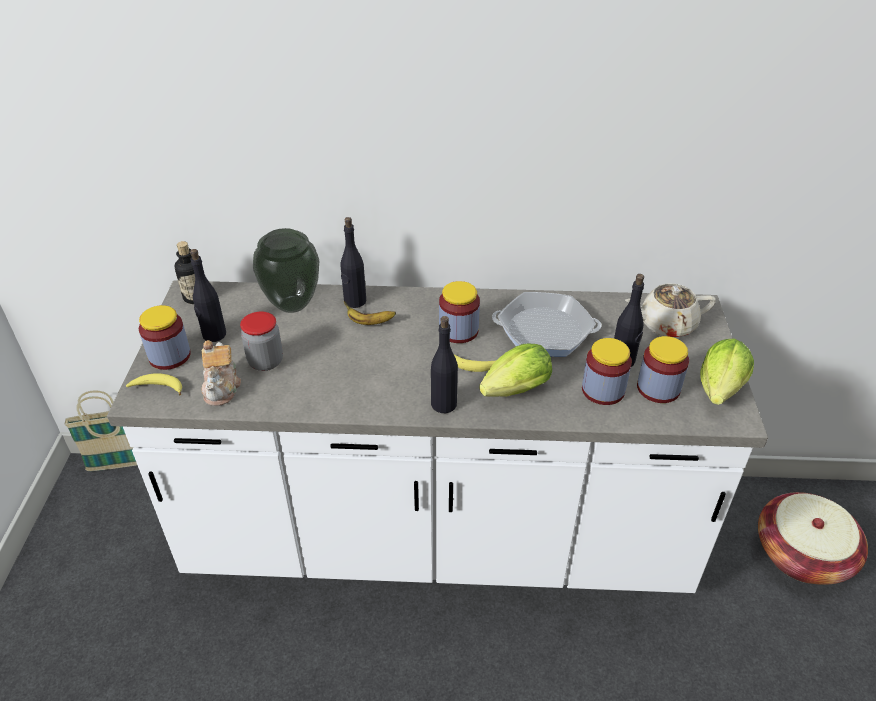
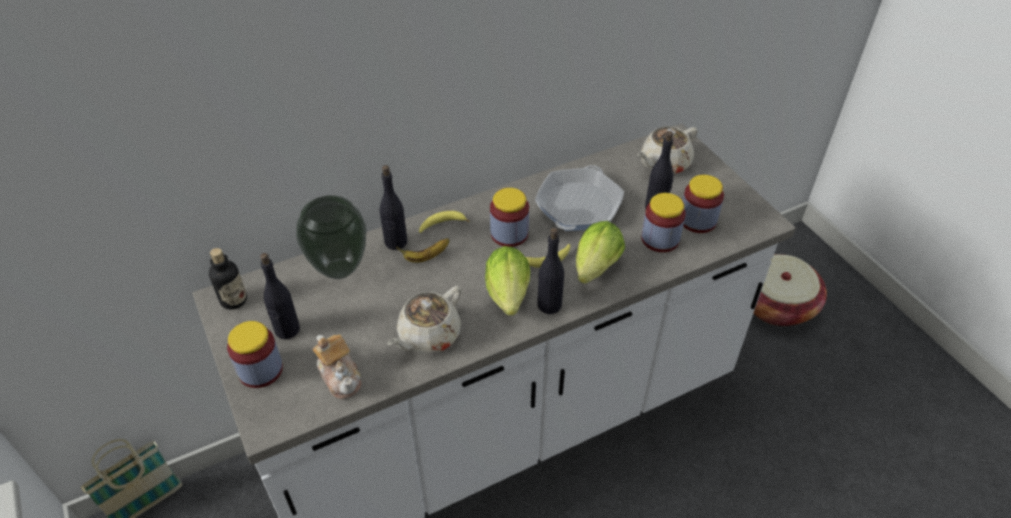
camera: 30 degrees left, 5 degrees up
banana [126,373,182,395] -> banana moved to [419,211,469,233]
jar [240,311,283,371] -> none
frying pan [492,292,602,357] -> frying pan turned 135 degrees clockwise [535,165,624,231]
lettuce [700,338,754,405] -> lettuce moved to [485,246,530,316]
none -> beige teapot [388,286,461,354]

